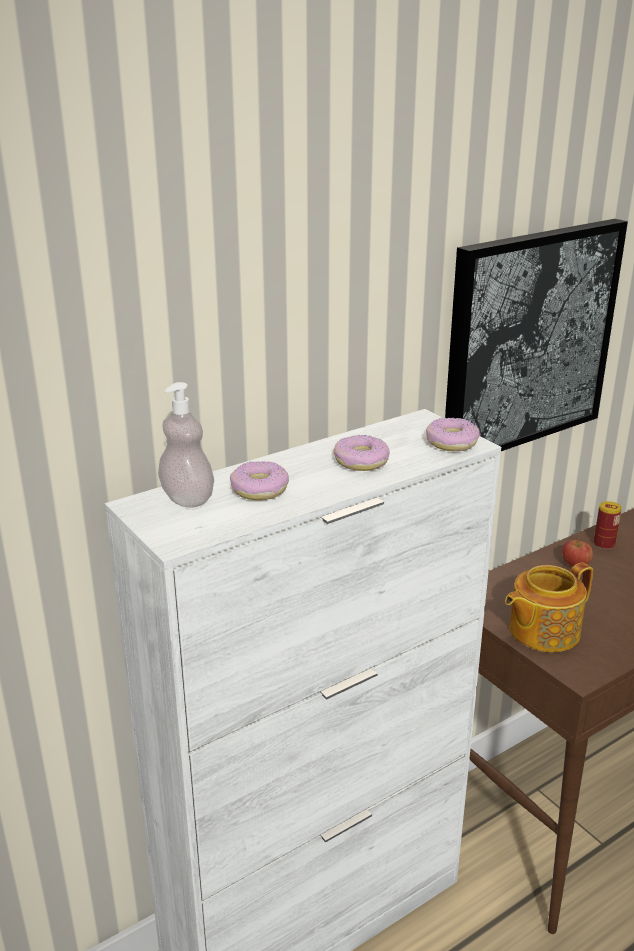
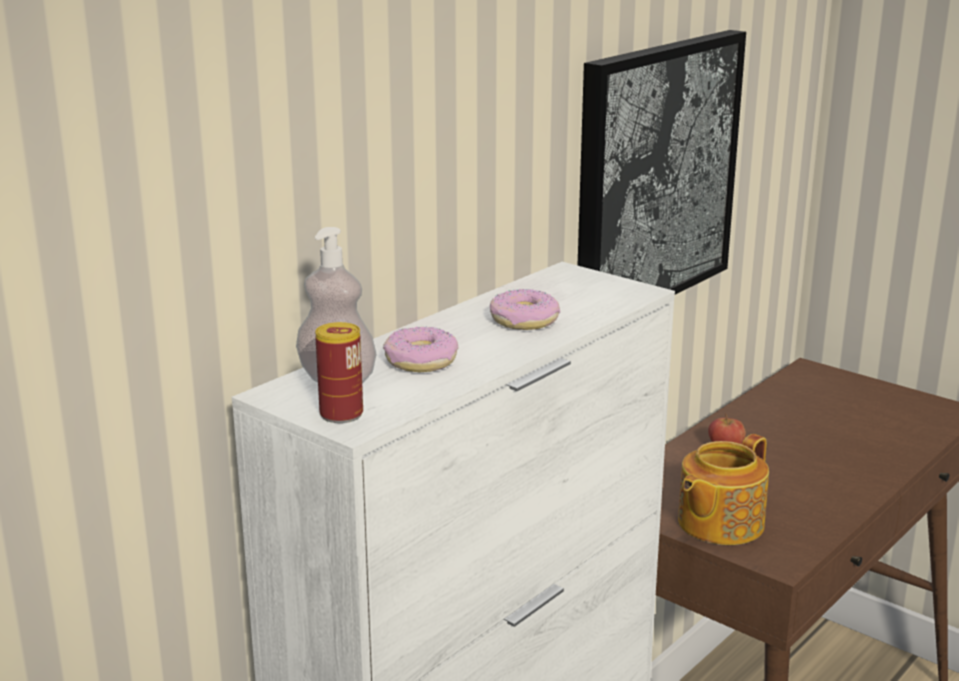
camera: 15 degrees left, 5 degrees down
donut [426,417,480,451] -> none
can [594,501,622,550] -> can moved to [315,322,363,423]

